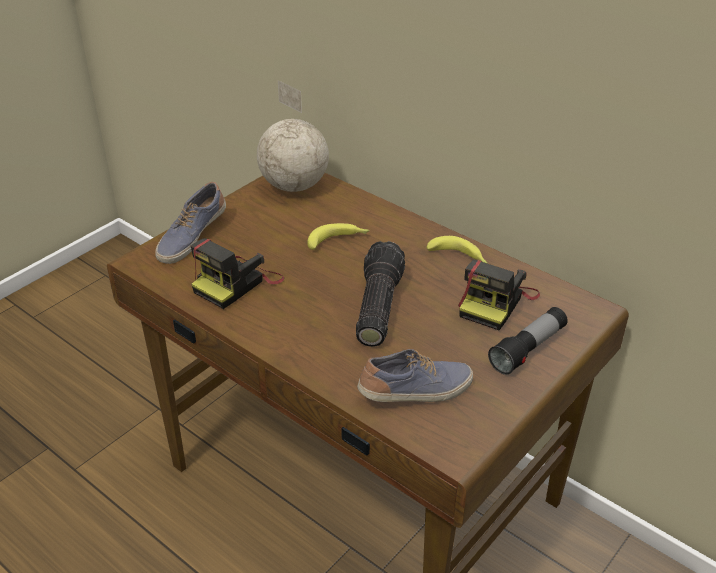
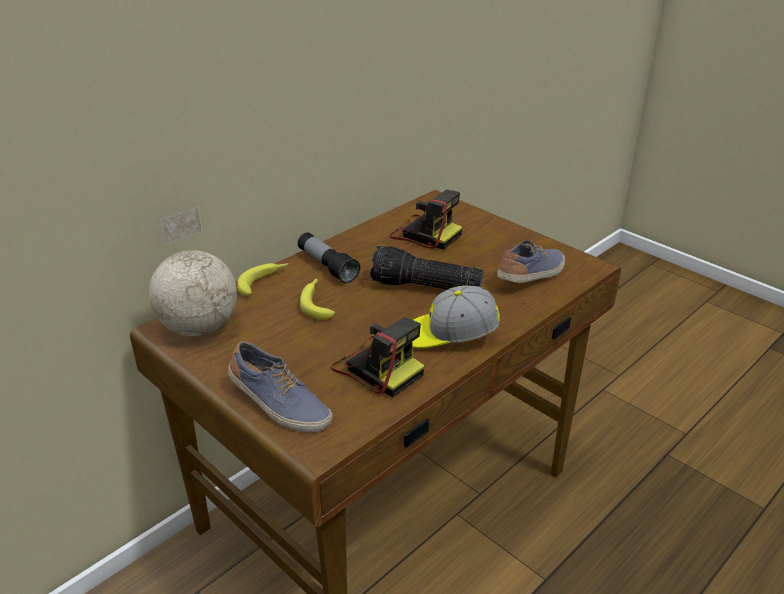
camera: 85 degrees left, 5 degrees down
shoe [357,349,473,402] -> shoe turned 60 degrees clockwise [497,240,565,283]
banana [427,236,487,263] -> banana moved to [237,263,288,296]
flashlight [488,307,568,375] -> flashlight moved to [298,232,360,284]
none -> cap [412,286,500,348]

